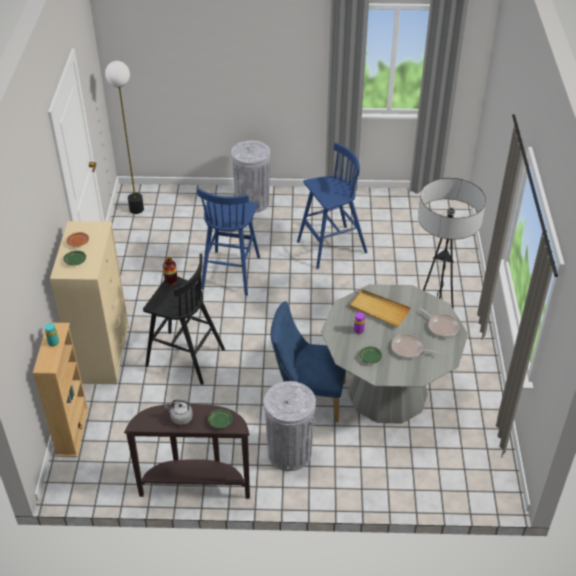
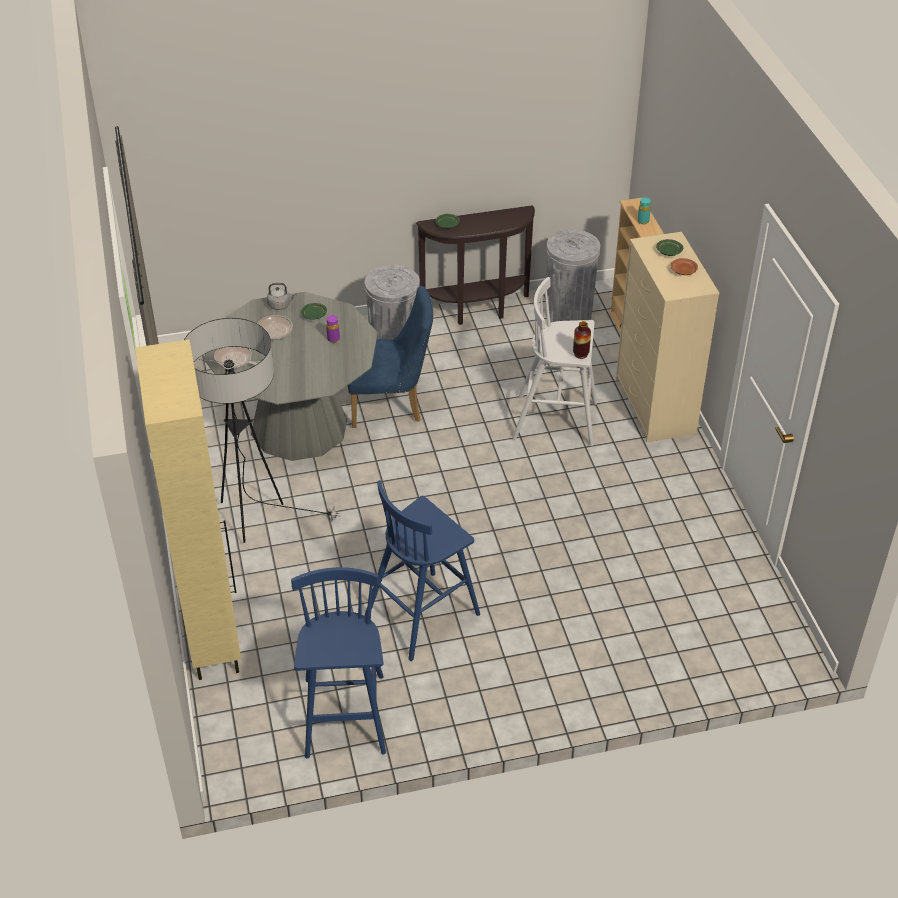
camera: 165 degrees right, 0 degrees up
floor lamp [105,61,144,214] -> none
black stool [143,254,225,385] -> white stool [512,277,597,446]
grey kettle [164,400,193,425] -> grey kettle moved to [267,283,296,310]
blue stool [197,188,260,296] -> blue stool moved to [291,567,386,759]
grey trash can [231,140,270,213] -> grey trash can moved to [546,229,600,322]
beige tray [349,289,411,327] -> none
none -> beige cabinet [135,340,241,680]

